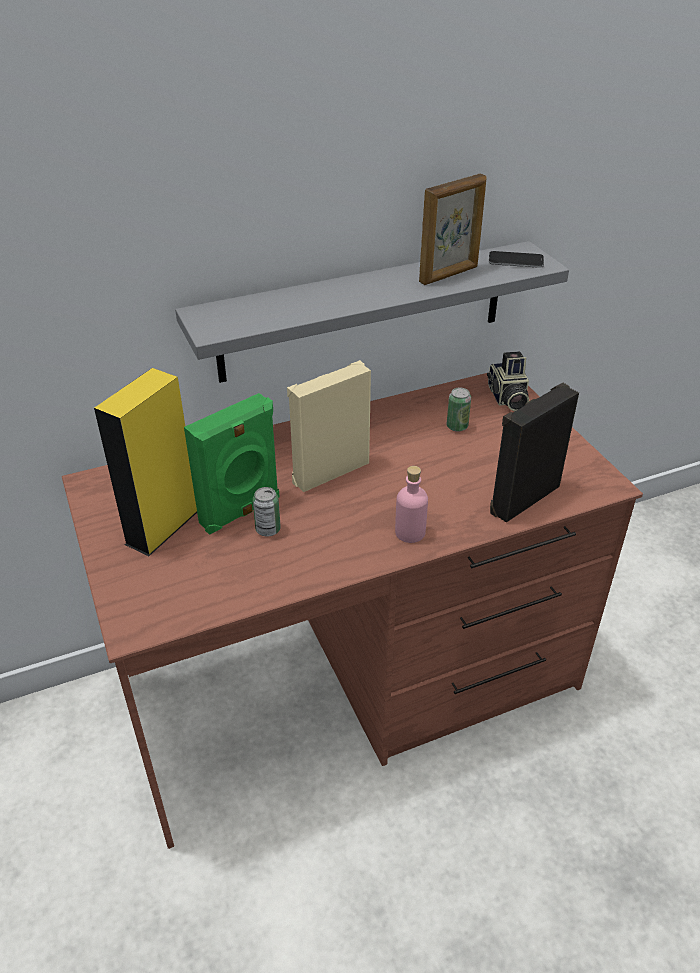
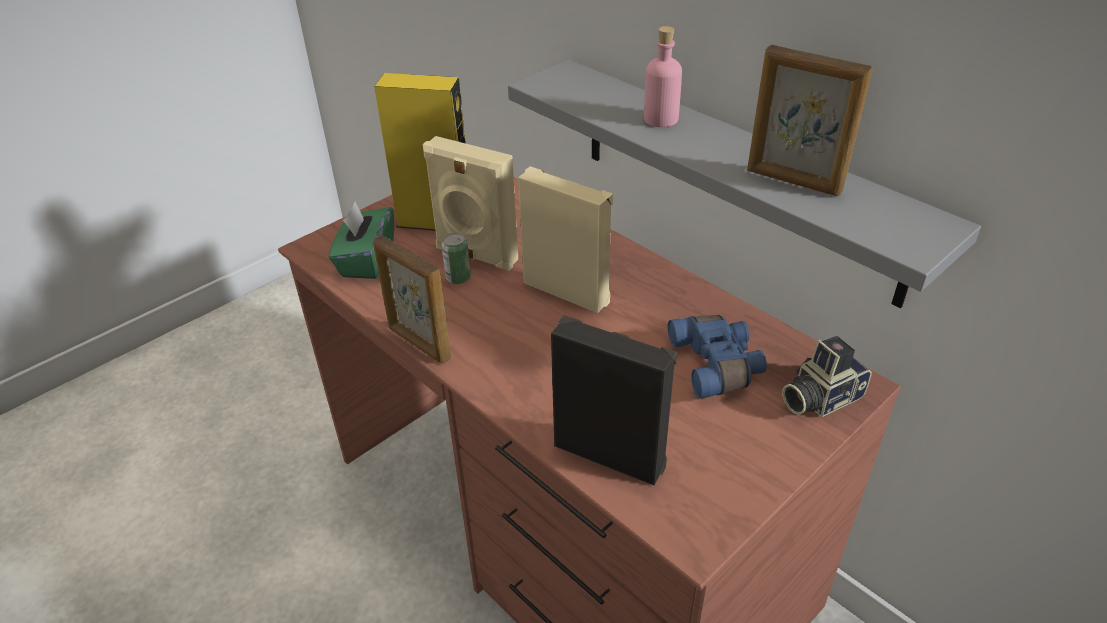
camera: 70 degrees right, 0 degrees up
green speaker [184,393,279,535] -> beige speaker [423,136,518,271]
pink bottle [395,466,428,543] -> pink bottle moved to [644,26,682,127]
can [447,387,471,432] -> blue binoculars [668,315,767,398]
phone [489,251,544,268] -> none
none -> green tissue box [329,202,394,279]
none -> picture frame [373,235,451,364]

